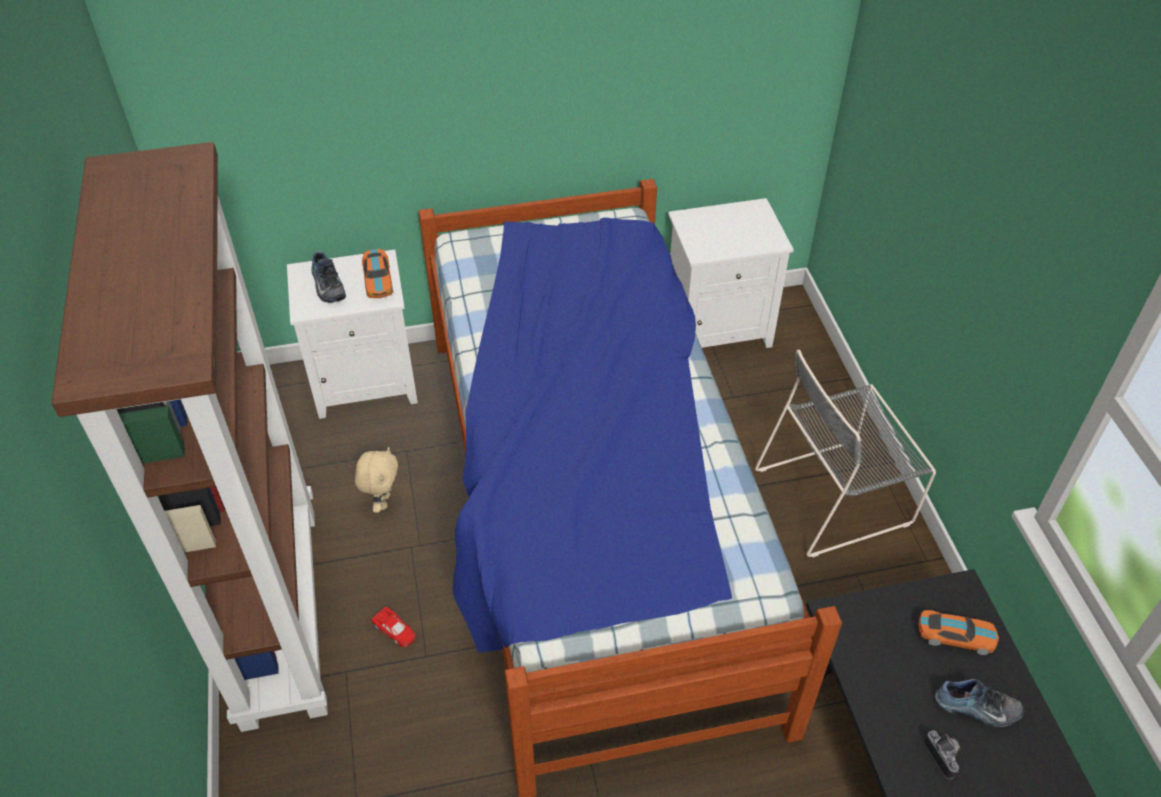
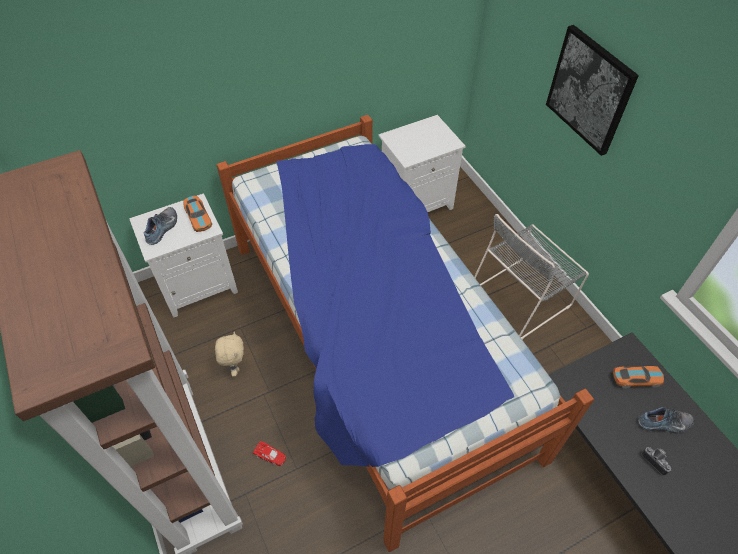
camera: 15 degrees left, 5 degrees up
shoe [311,251,346,303] -> shoe turned 120 degrees counterclockwise [144,207,177,245]
none -> picture [546,25,639,156]

